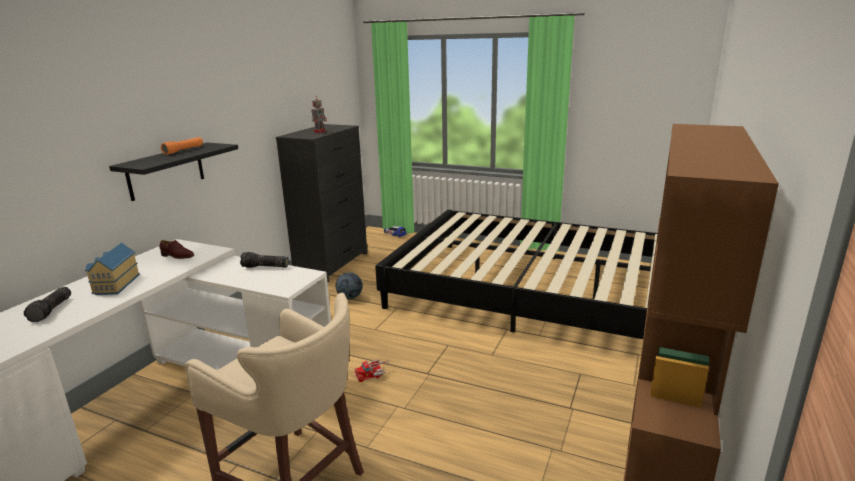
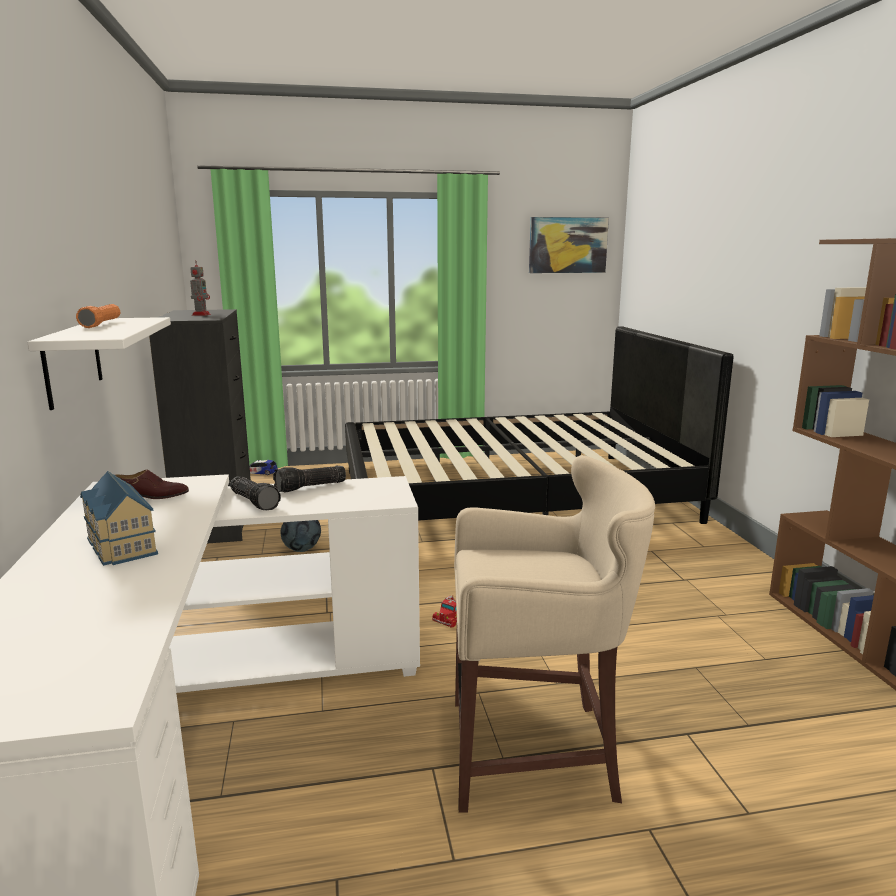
camera: 35 degrees left, 5 degrees down
flashlight [24,287,71,322] -> flashlight moved to [230,476,281,510]
black shelf [109,143,238,201] -> white shelf [27,317,171,410]
none -> picture [529,217,609,273]

